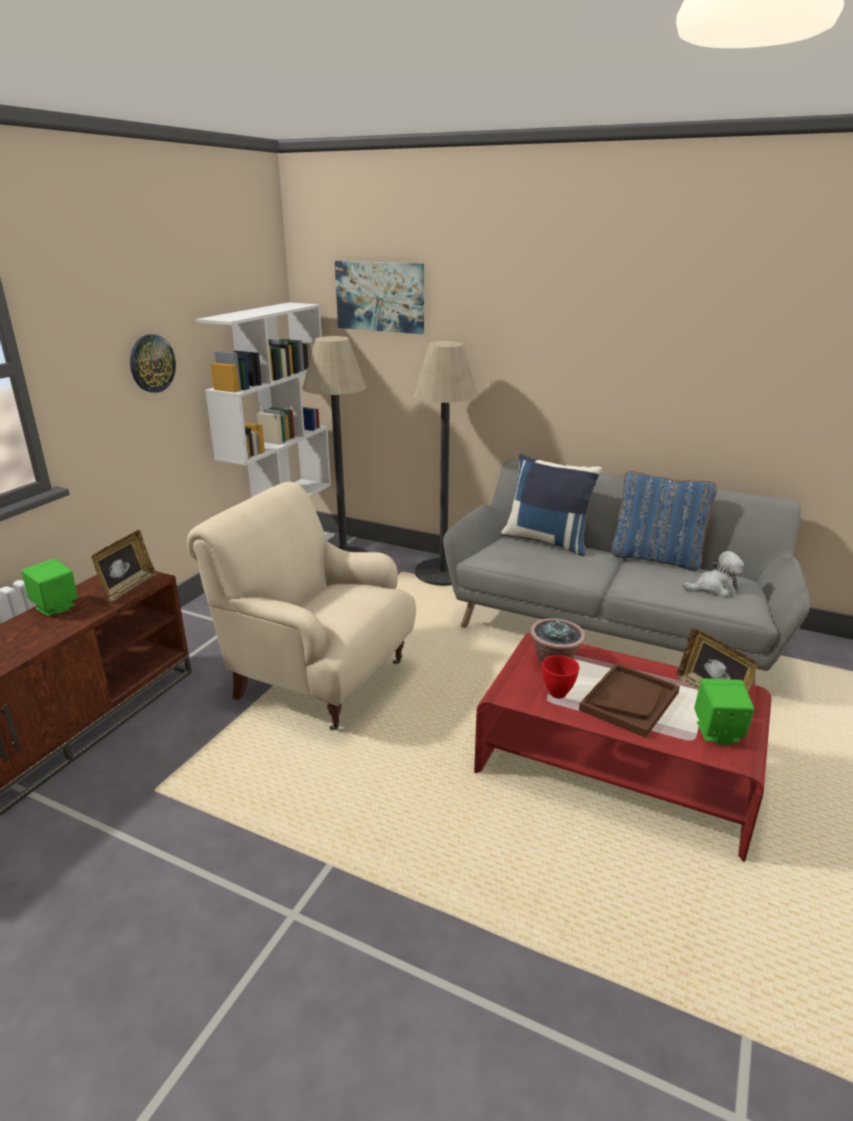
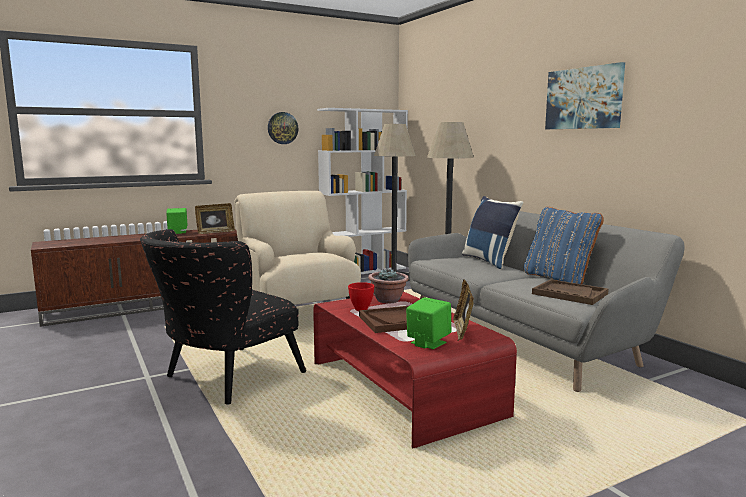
camera: 35 degrees right, 15 degrees down
picture [335,261,424,334] -> picture moved to [545,62,625,129]
plush toy [683,551,744,597] -> brown tray [532,279,609,305]
none -> black armchair [140,229,306,405]

